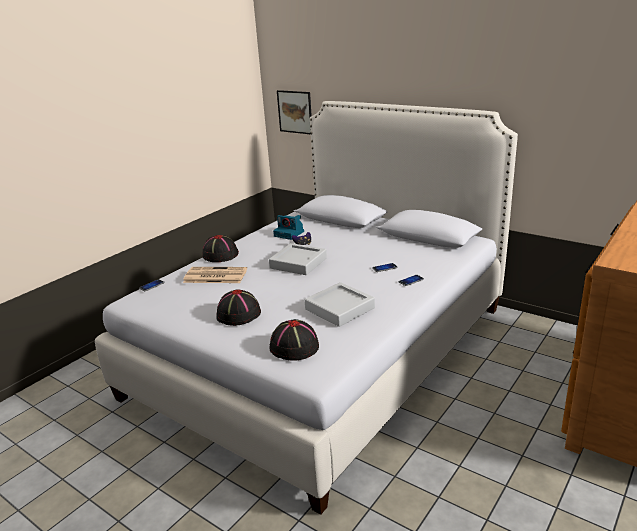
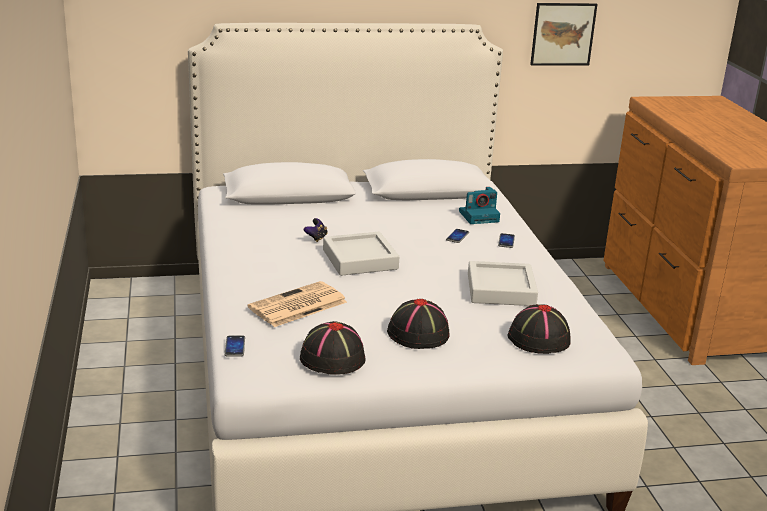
camera: 50 degrees left, 0 degrees up
black hat [202,235,239,262] -> black hat moved to [300,321,366,375]
camera [273,215,304,240] -> camera moved to [459,187,500,224]
picture [277,90,312,134] -> picture moved to [530,3,598,66]

